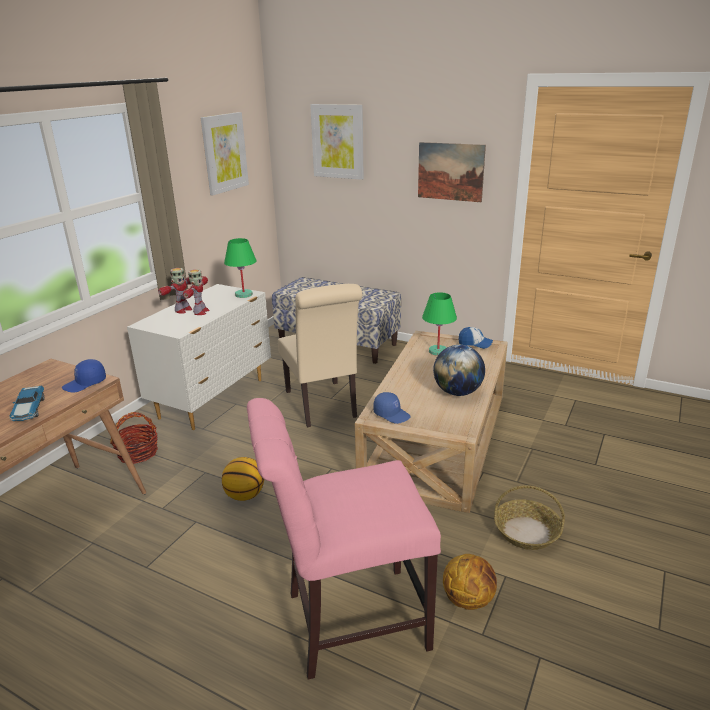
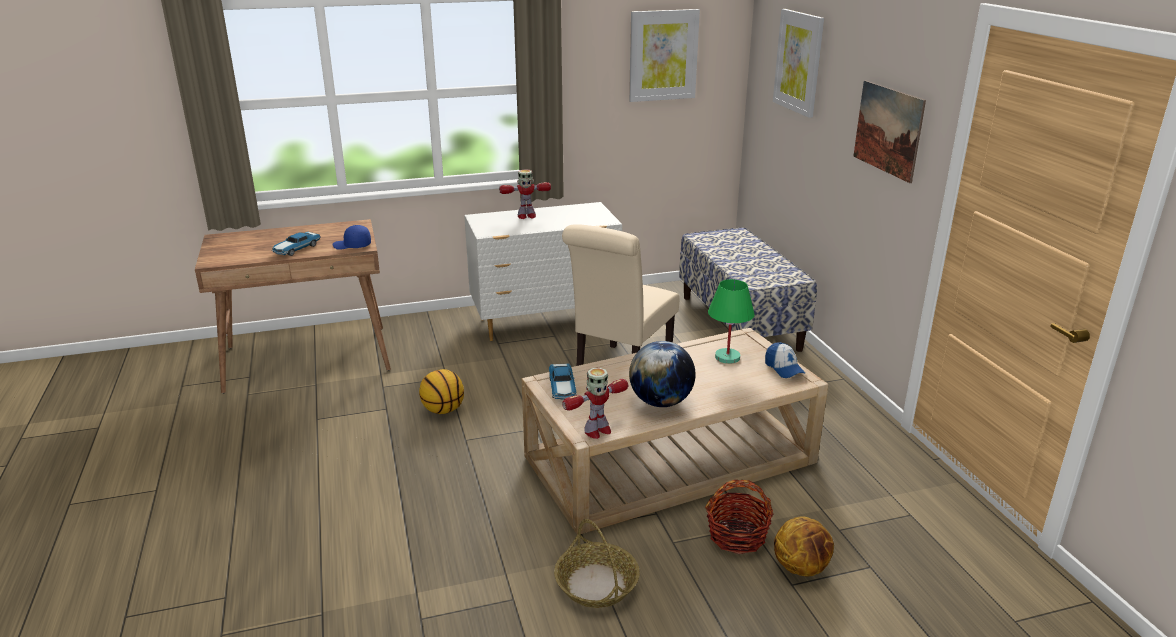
camera: 45 degrees right, 0 degrees up
basket [110,412,158,464] -> basket moved to [705,480,774,554]
toy robot [183,269,210,315] -> toy robot moved to [562,368,628,439]
green table lamp [224,238,257,298] -> none
pink chair [247,398,441,680] -> none
blue cap [373,392,410,424] -> toy car [549,363,577,400]
basketball [443,554,497,610] -> basketball moved to [774,516,834,576]

